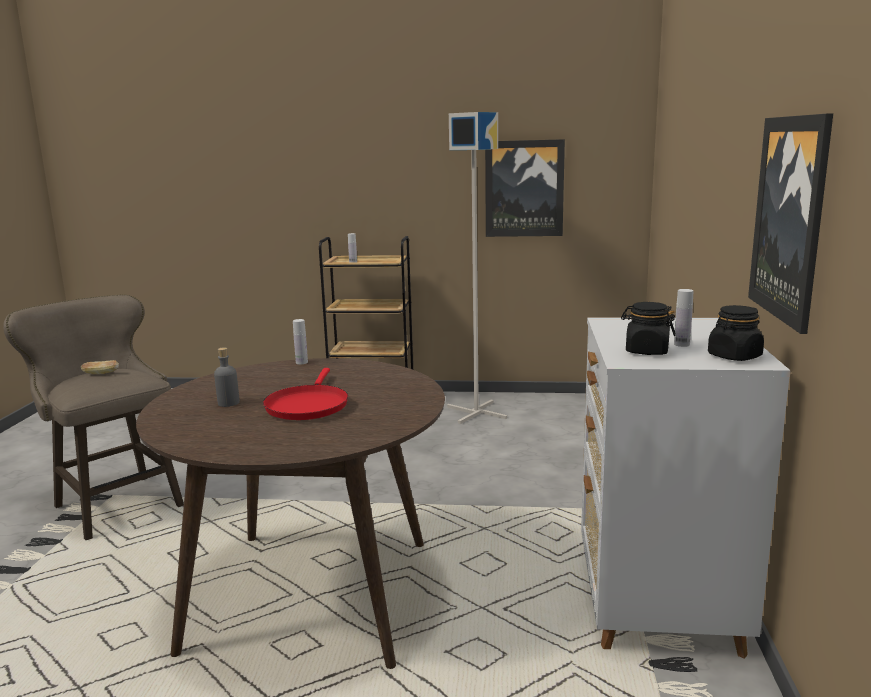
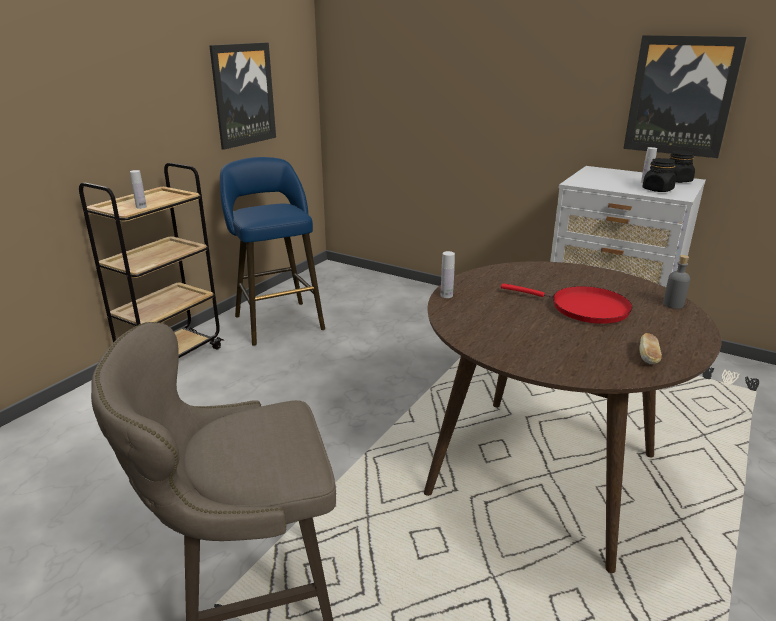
camera: 65 degrees left, 10 degrees up
bread [81,360,119,374] -> bread moved to [639,333,662,364]
grey bottle [214,347,240,407] -> grey bottle moved to [663,255,690,309]
grey floor lamp [447,112,507,424] -> blue stool [220,157,325,346]

